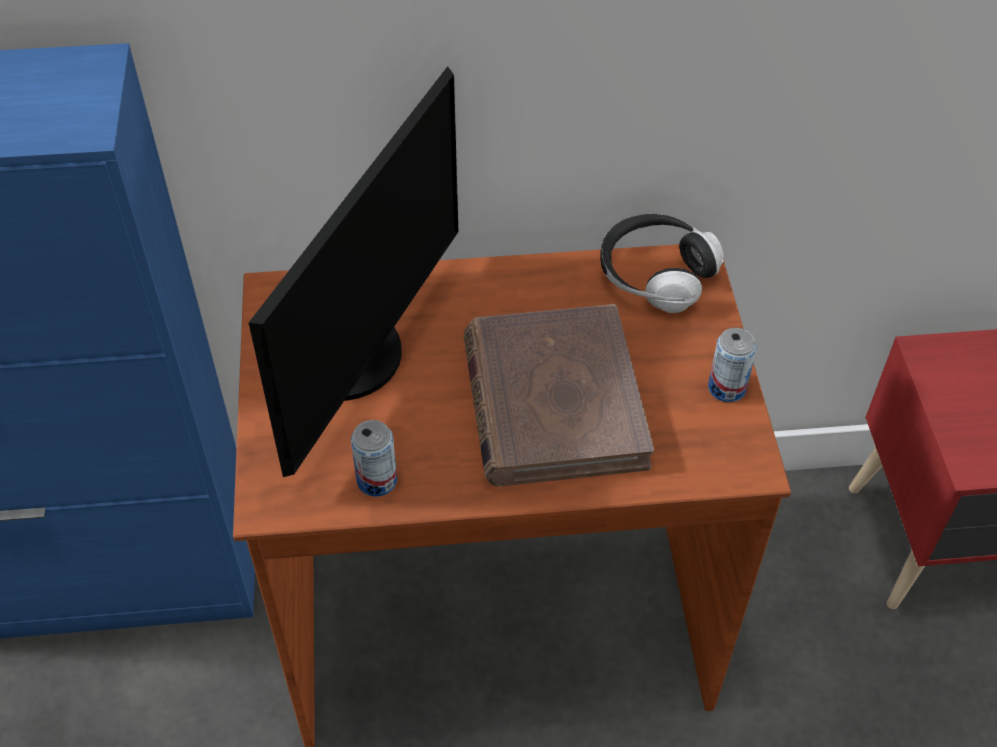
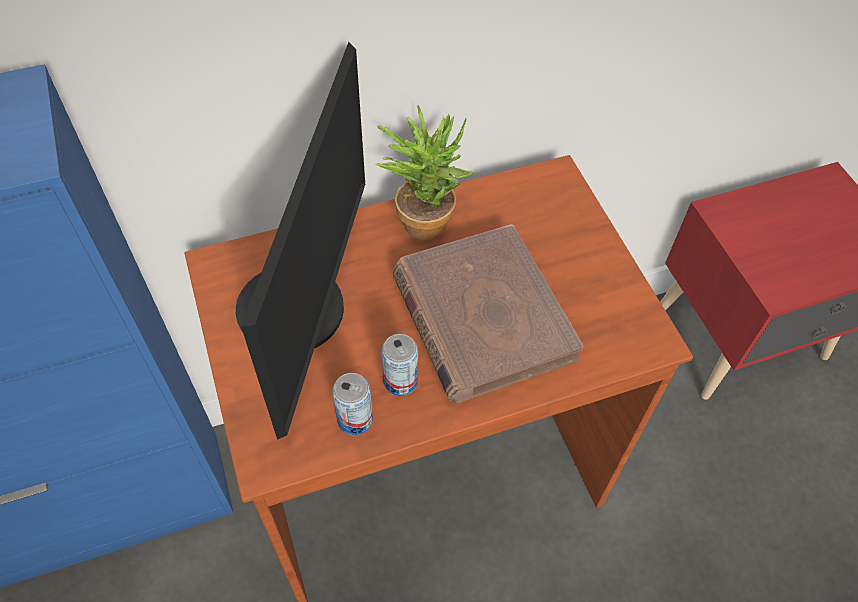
camera: 15 degrees left, 5 degrees up
headphones [600,214,724,313] -> none
can [708,328,757,402] -> can moved to [382,334,418,396]
none -> potted plant [375,105,473,241]

